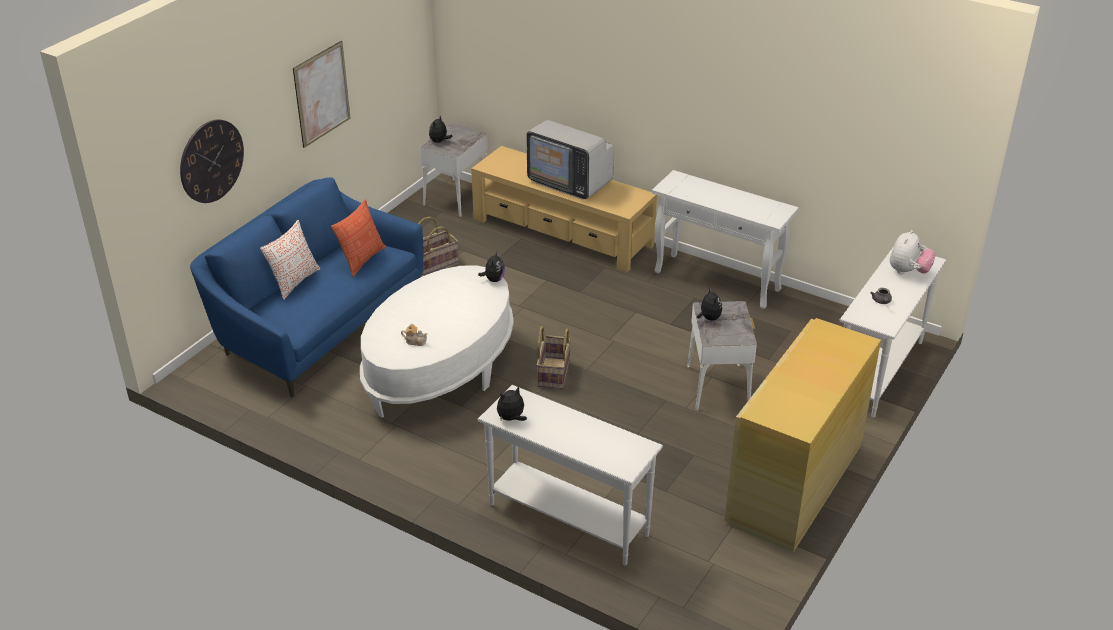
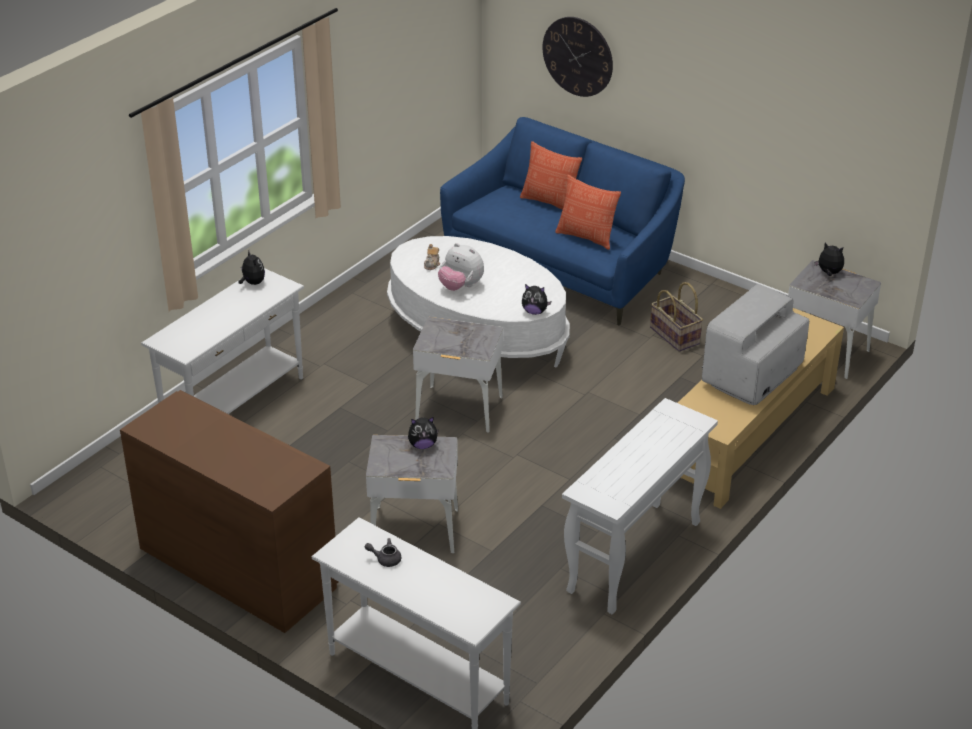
camera: 95 degrees right, 0 degrees up
white pillow [260,220,320,300] -> orange pillow [520,141,582,210]
picture [293,41,350,148] -> none
basket [537,326,571,389] -> side table [413,317,503,432]
yellow cabinet [725,318,881,553] -> brown cabinet [120,390,338,633]
plush toy [890,230,935,274] -> plush toy moved to [438,243,484,291]

